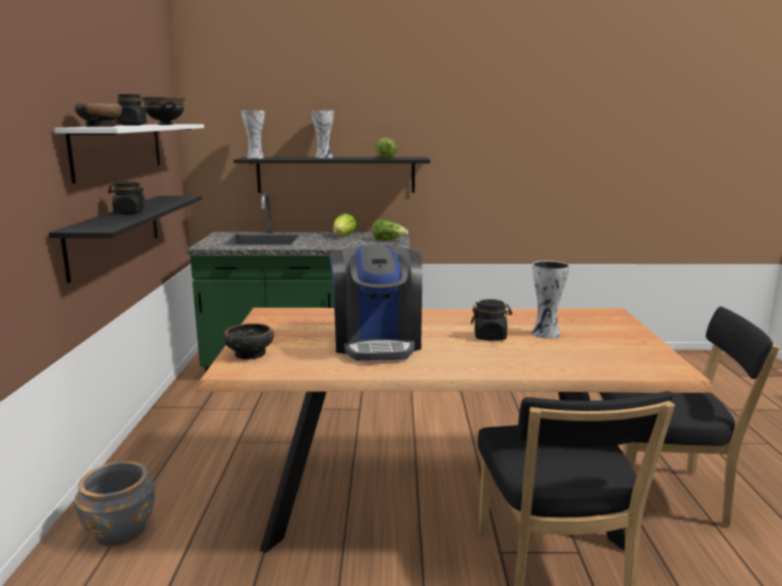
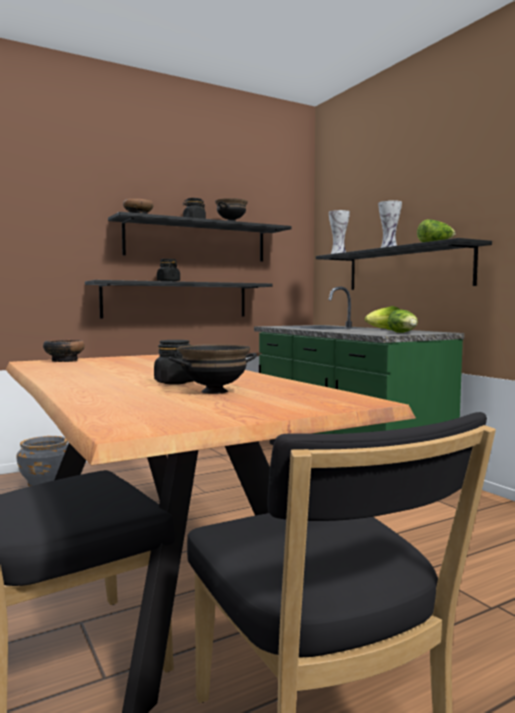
camera: 60 degrees right, 10 degrees down
white shelf [54,124,204,183] -> black shelf [108,212,292,261]
coffee machine [330,245,422,361] -> none
vase [532,261,569,339] -> black bowl [168,344,257,394]

